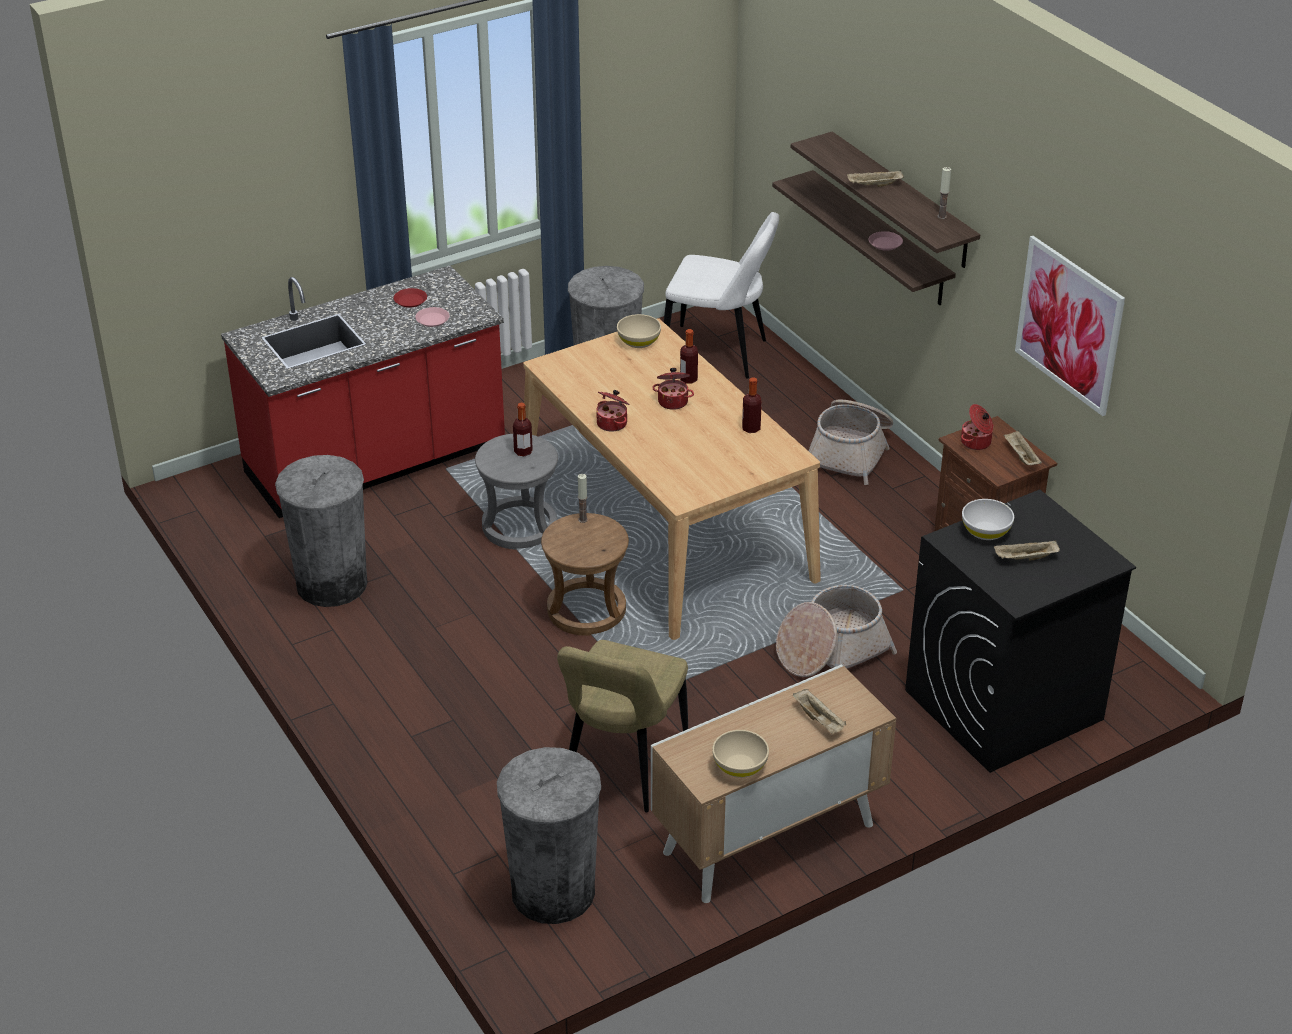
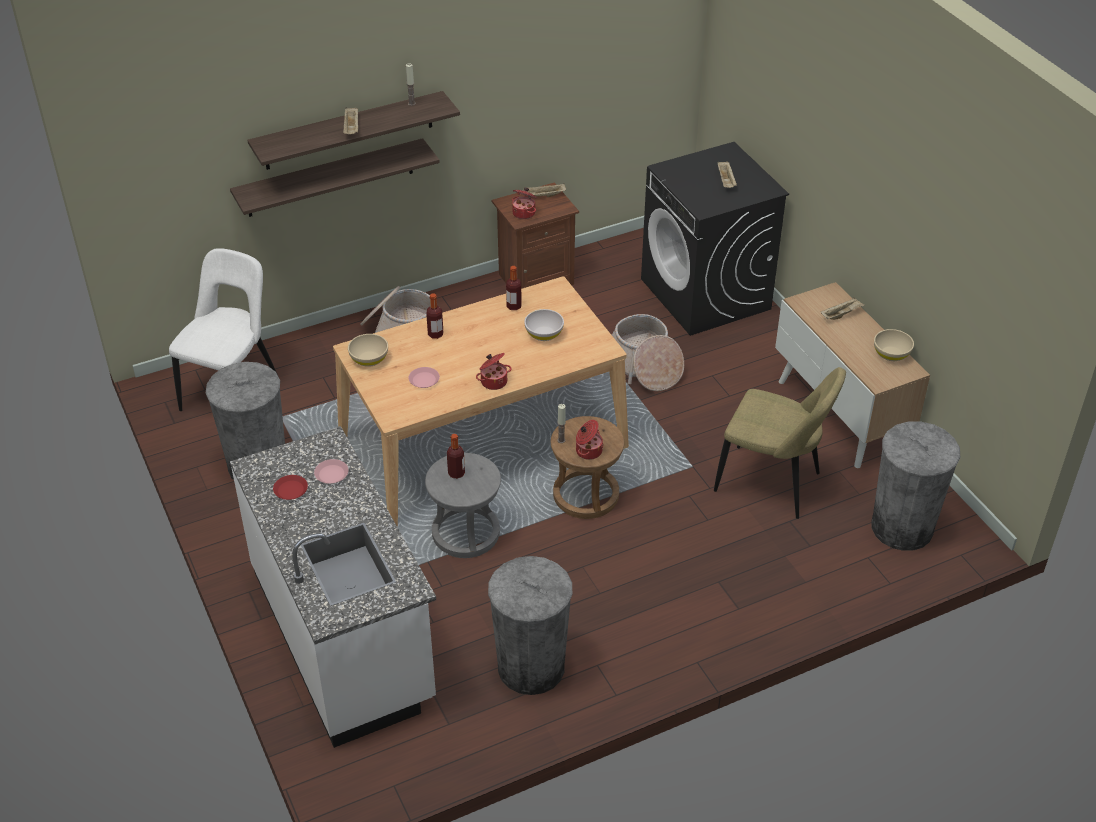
camera: 85 degrees left, 5 degrees up
red counter [221,266,505,518] -> white counter [230,426,436,748]
cooking pot [653,368,694,410] -> cooking pot moved to [576,420,604,460]
pink plate [869,231,903,251] -> pink plate moved to [409,367,440,388]
white bowl [962,499,1014,540] -> white bowl moved to [524,309,564,341]
picture [1015,236,1125,416] -> none

